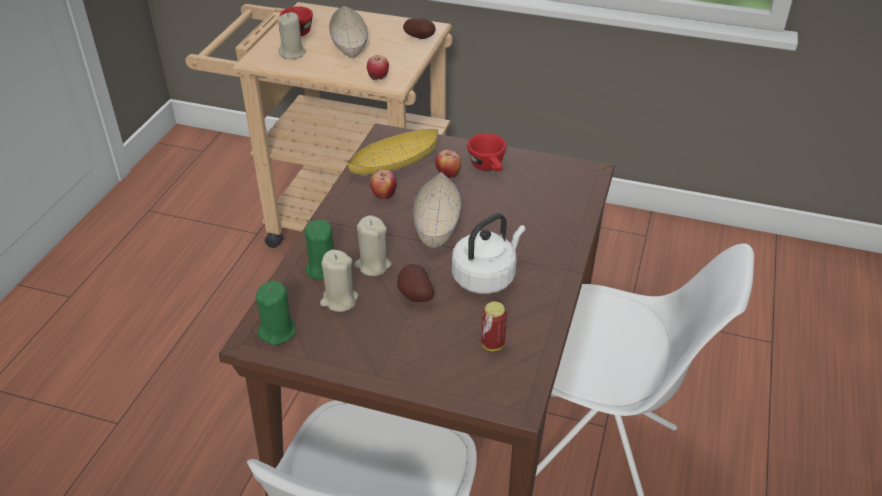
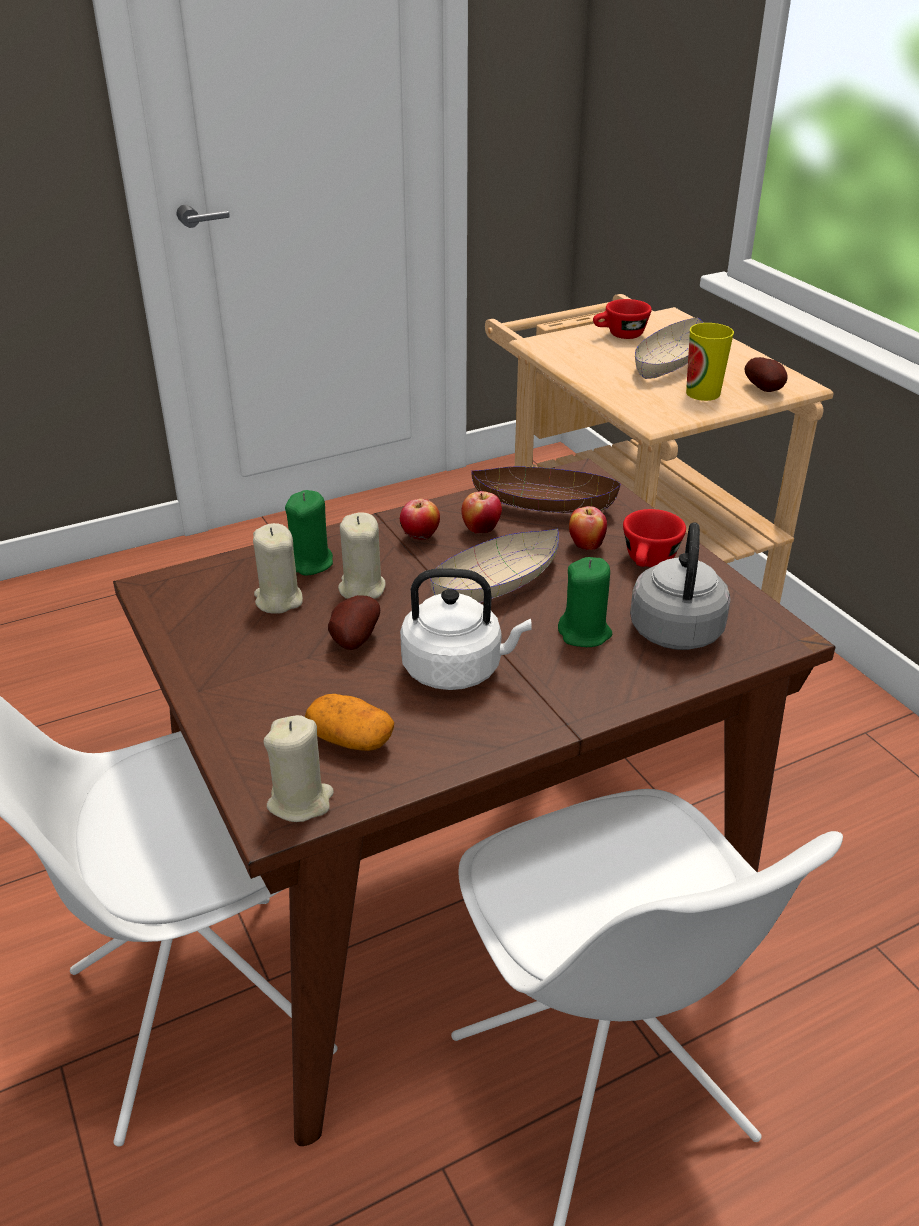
camera: 45 degrees right, 5 degrees down
green candle [255,281,296,345] -> green candle moved to [558,557,612,647]
beige candle [278,12,306,59] -> beige candle moved to [264,715,334,822]
yellow bowl [347,129,438,175] -> brown bowl [471,466,621,514]
apple [367,55,389,80] -> apple moved to [400,499,440,540]
can [481,302,507,351] -> potato [305,694,394,751]
none -> grey kettle [630,522,731,650]
none -> cup [686,323,734,401]

